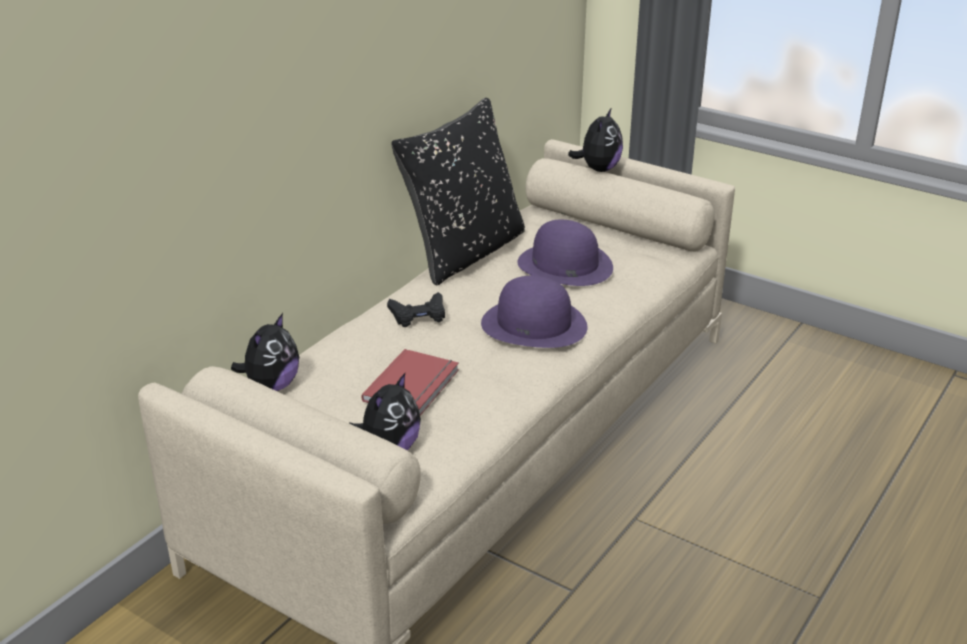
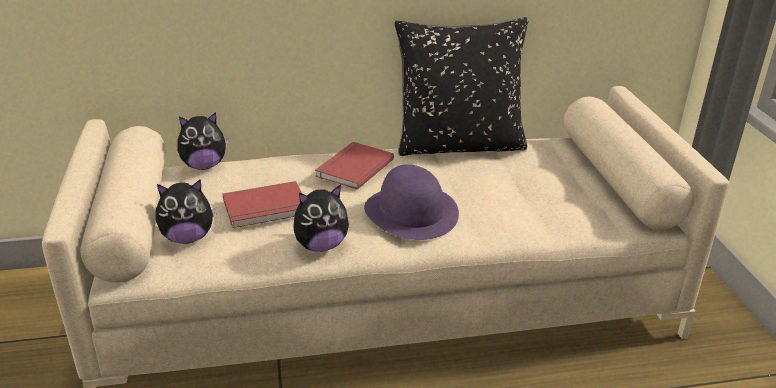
camera: 45 degrees right, 0 degrees up
black game controller [387,292,445,327] -> red book [315,142,394,190]
purple hat [517,220,613,286] -> none
plush toy [568,109,623,172] -> plush toy moved to [293,185,349,252]

